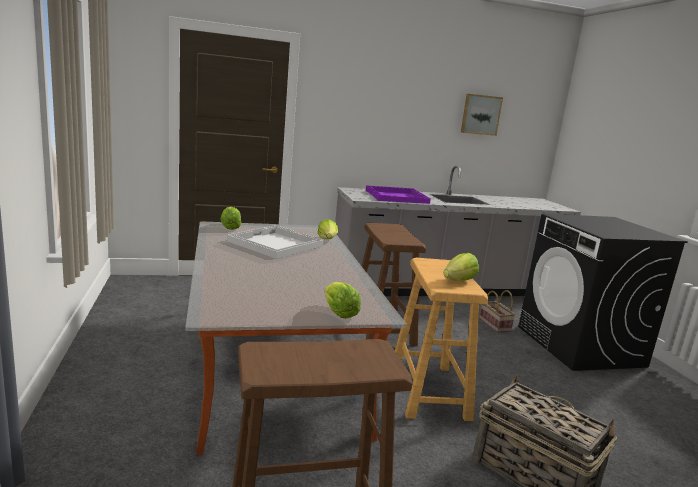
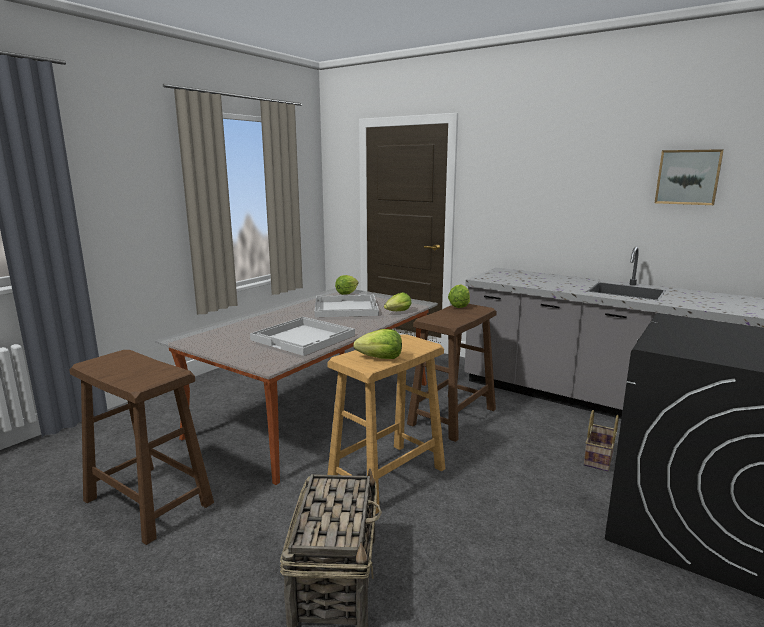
camera: 50 degrees right, 0 degrees up
lettuce [325,282,361,319] -> lettuce moved to [448,285,470,308]
purple tray [366,185,431,204] -> none
none -> white tray [250,317,355,356]

